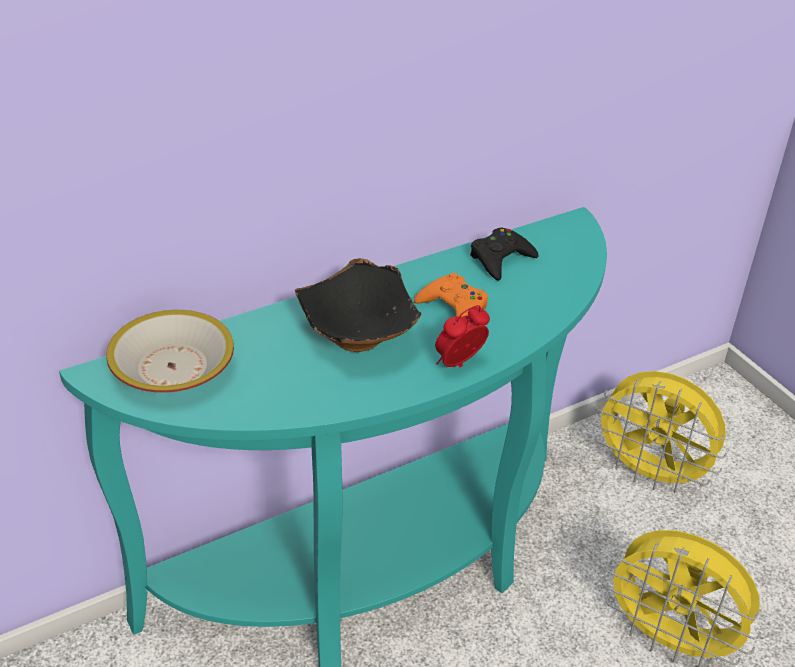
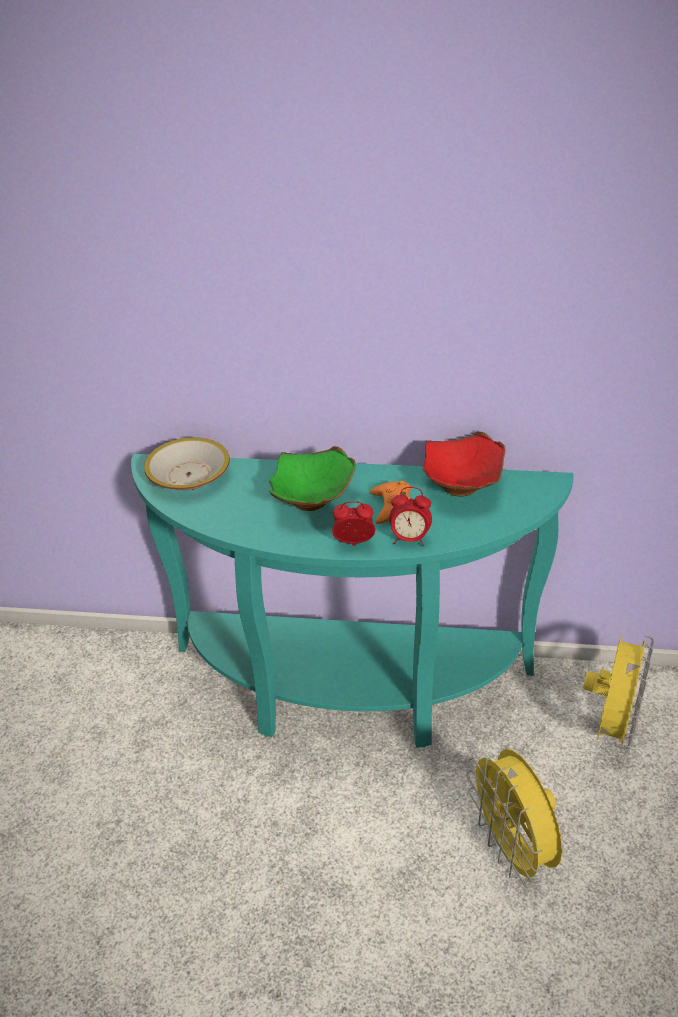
camera: 40 degrees right, 0 degrees up
black bowl [295,258,422,352] -> green bowl [269,446,356,511]
black game controller [470,228,539,280] -> red bowl [422,431,505,497]
yellow fan [591,371,727,493] -> yellow fan turned 135 degrees counterclockwise [583,635,654,754]
none -> alarm clock [389,487,432,546]

